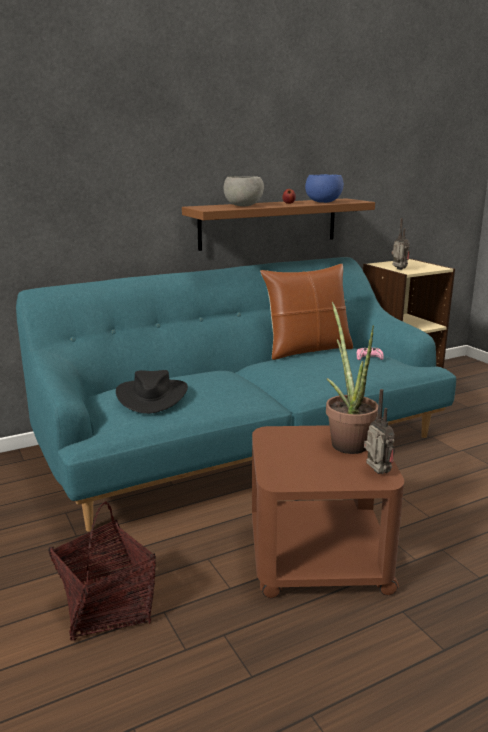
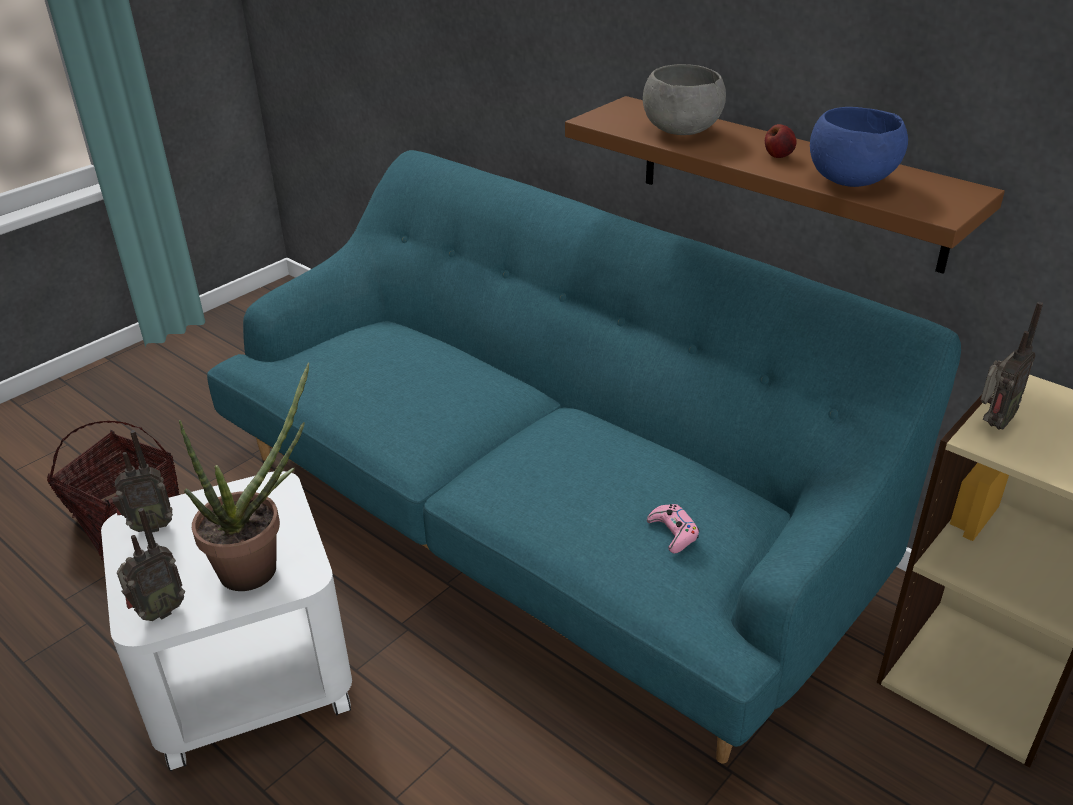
camera: 70 degrees right, 15 degrees up
black hat [116,370,188,414] -> none
brown side table [252,425,404,598] -> white side table [101,471,352,771]
brown pillow [260,264,353,360] -> none
none -> radio [112,430,173,533]

